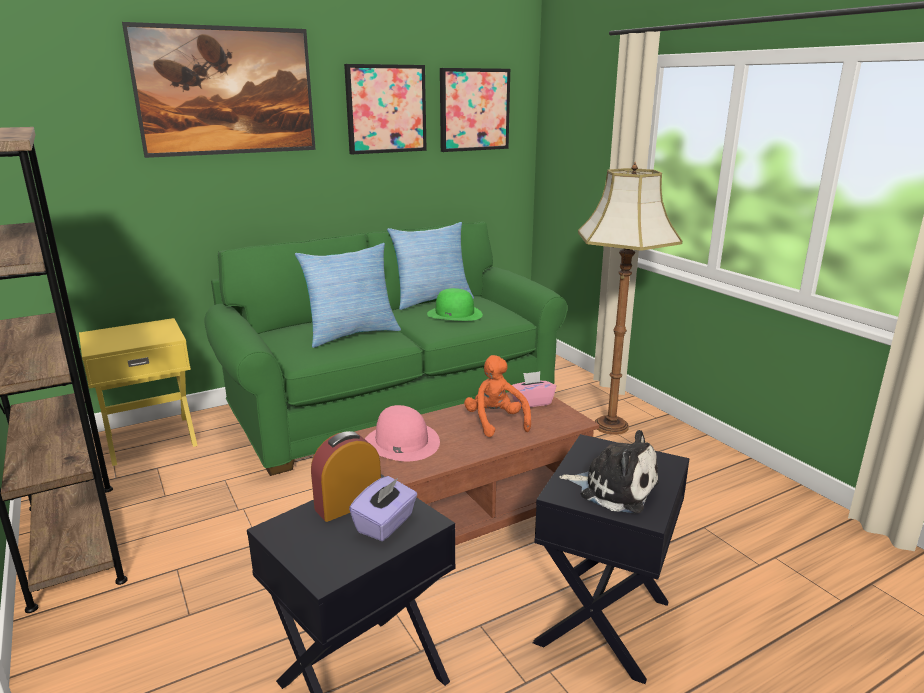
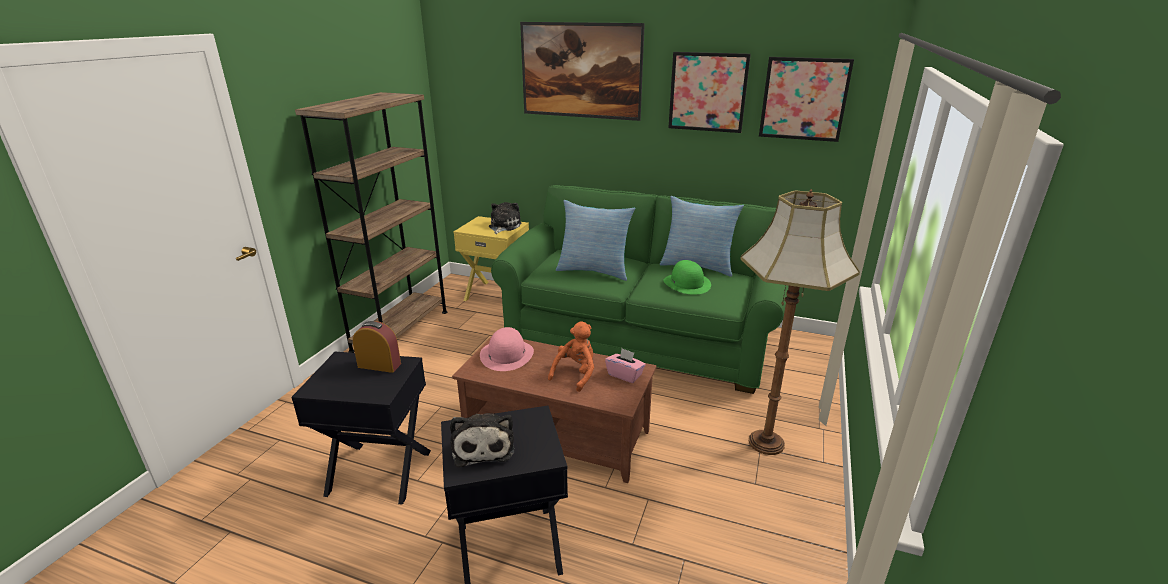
camera: 50 degrees right, 5 degrees up
purple tissue box [349,476,417,541] -> none
none -> plush toy [489,202,521,234]

